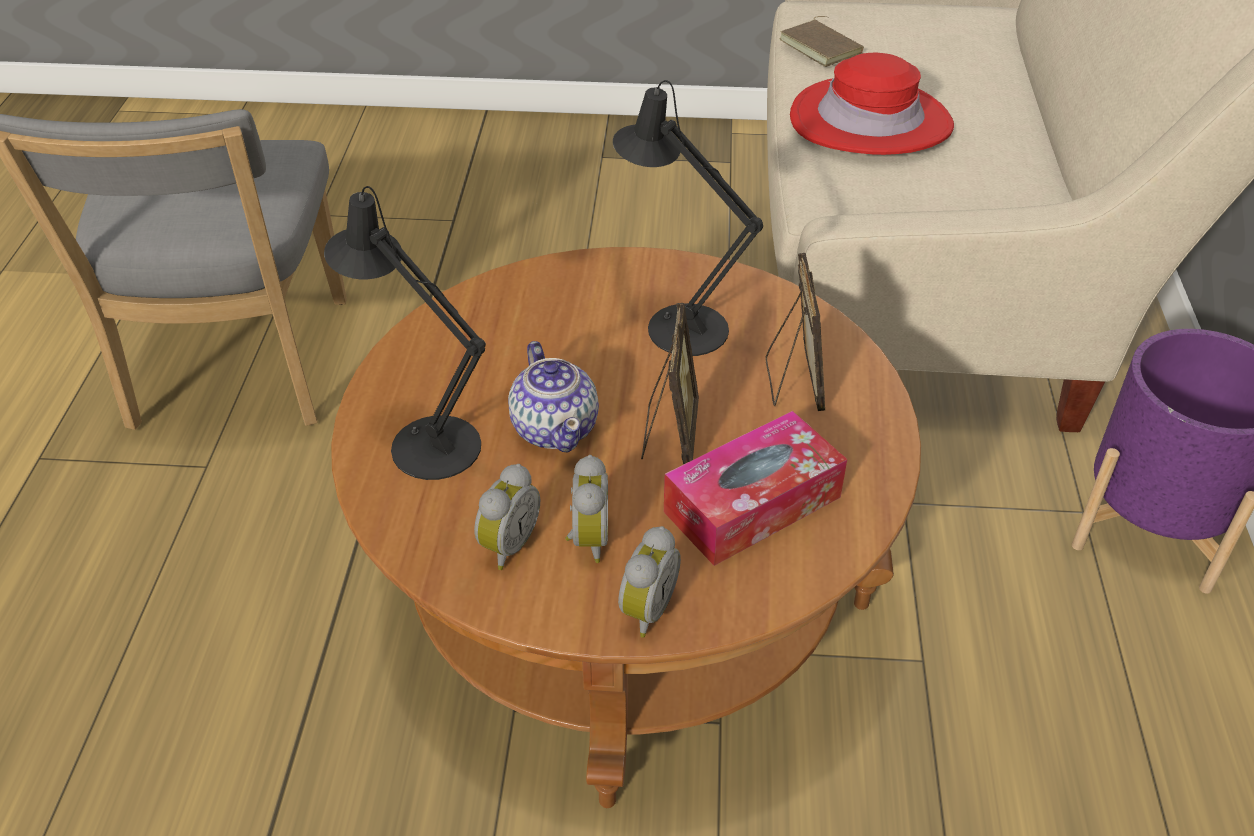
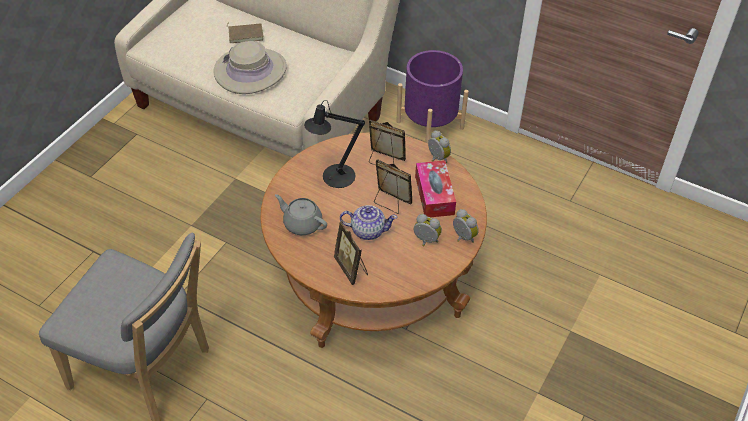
camera: 65 degrees left, 5 degrees up
black table lamp [324,186,486,480] -> picture frame [334,221,368,285]
alarm clock [474,464,540,570] -> alarm clock moved to [428,131,451,163]
brown book [779,16,864,67] -> brown book moved to [227,22,264,43]
red hat [790,53,954,155] -> beige hat [213,41,287,94]
none -> grey teapot [275,194,327,235]

